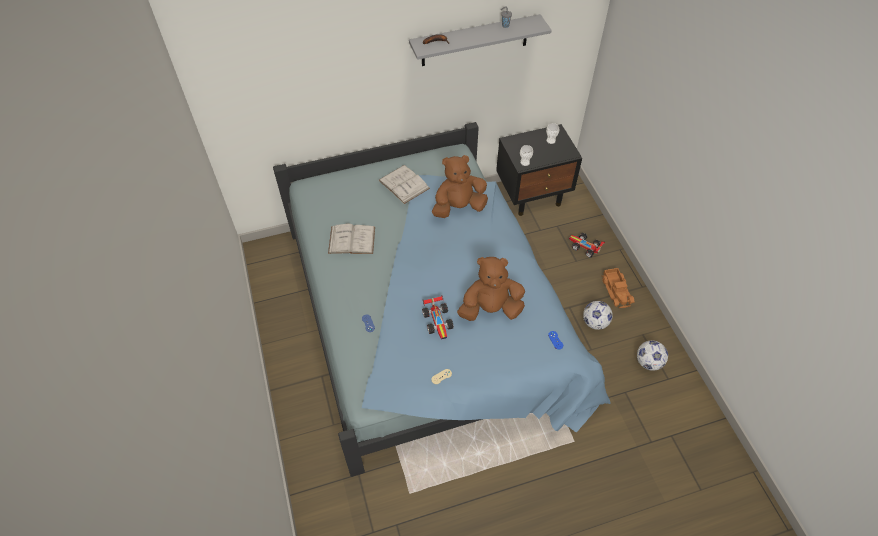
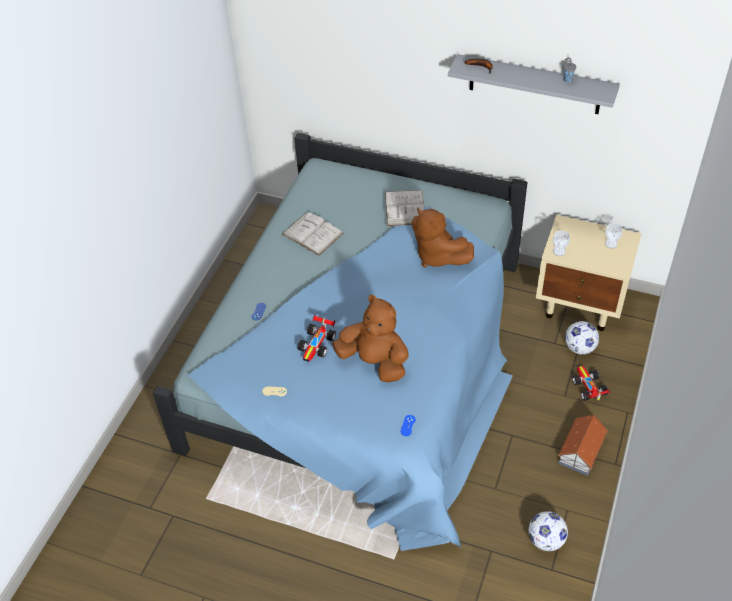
camera: 40 degrees right, 5 degrees down
brown plush toy [432,155,488,218] -> brown plush toy turned 150 degrees counterclockwise [411,208,474,268]
black nightstand [496,124,582,216] -> beige nightstand [536,215,642,331]
football [583,301,613,330] -> football moved to [565,321,599,355]
toy truck [602,268,635,308] -> toy house [558,415,608,476]

